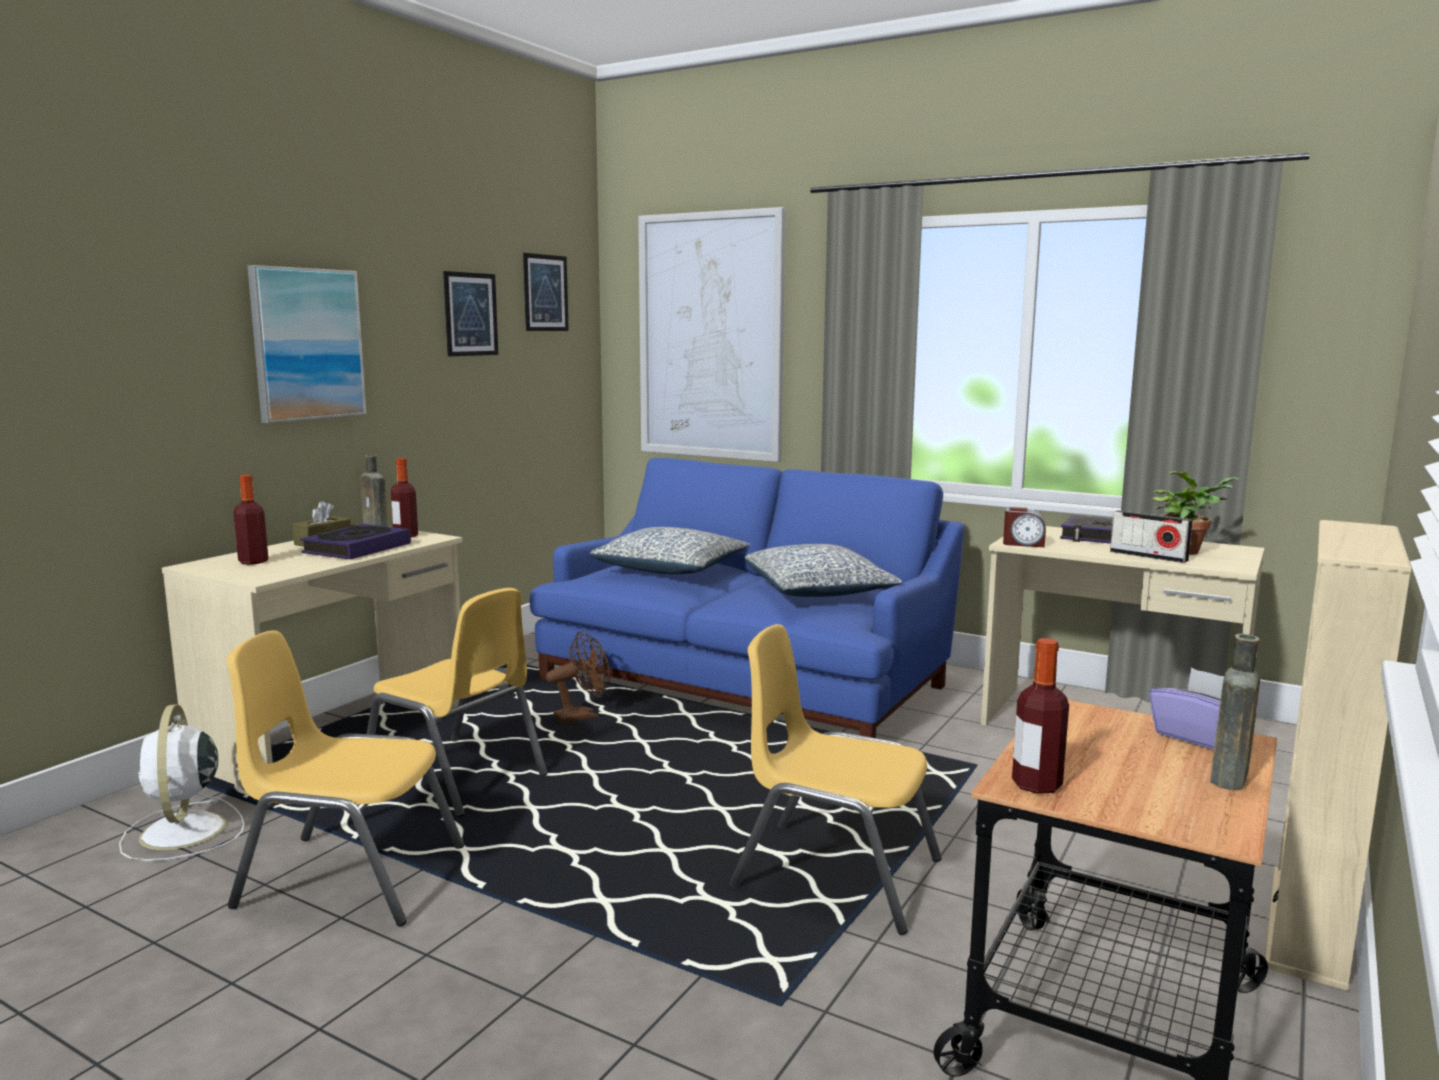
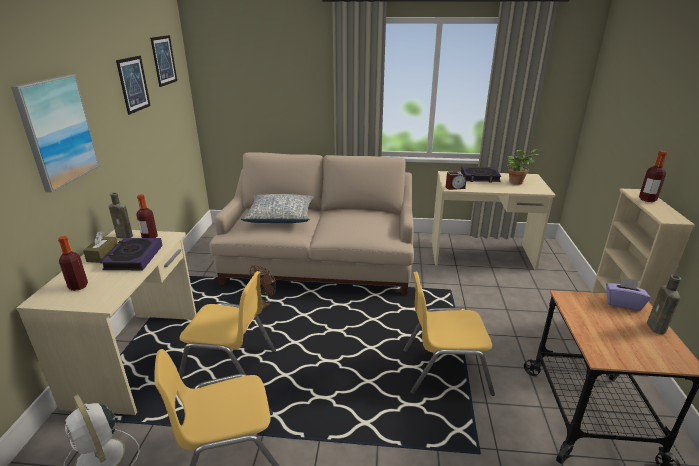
camera: 25 degrees left, 15 degrees up
blue sofa [530,458,964,738] -> beige sofa [209,152,414,295]
picture [638,207,786,462] -> none
pillow [745,544,902,597] -> none
bottle [1012,638,1069,794] -> bottle moved to [639,151,667,202]
radio [1110,510,1193,563] -> none

